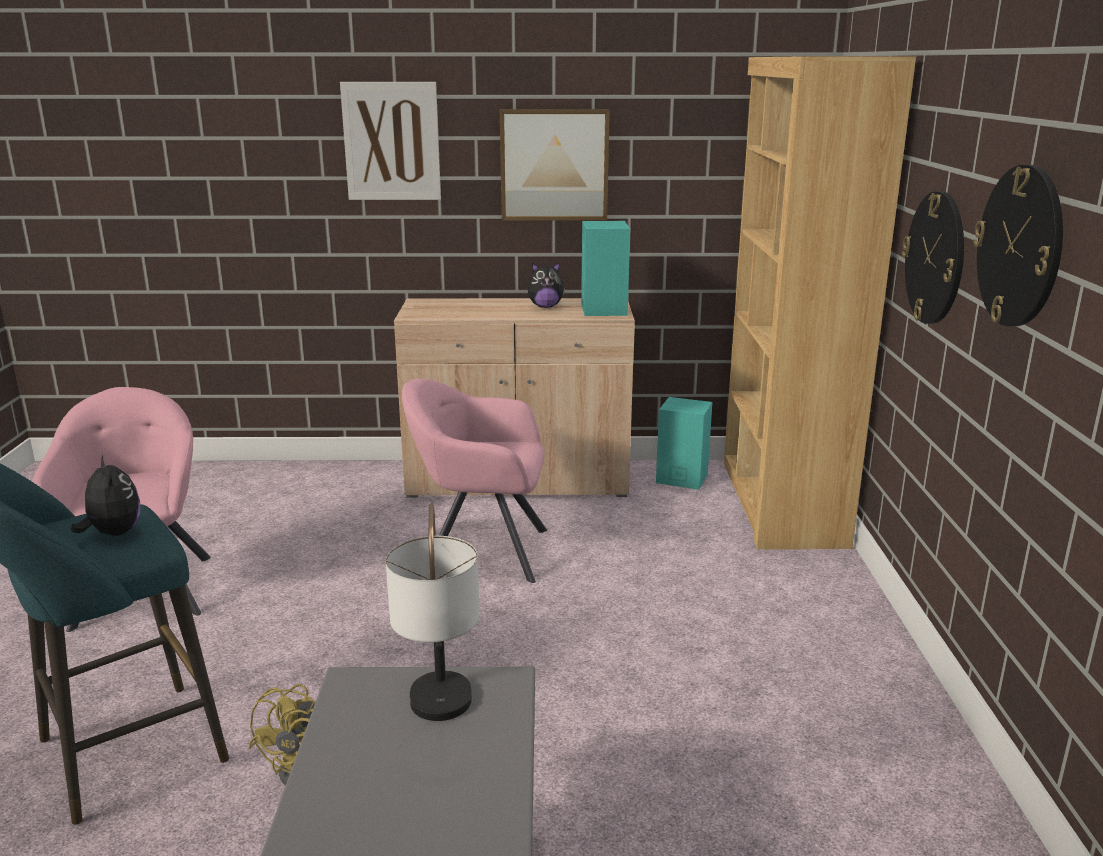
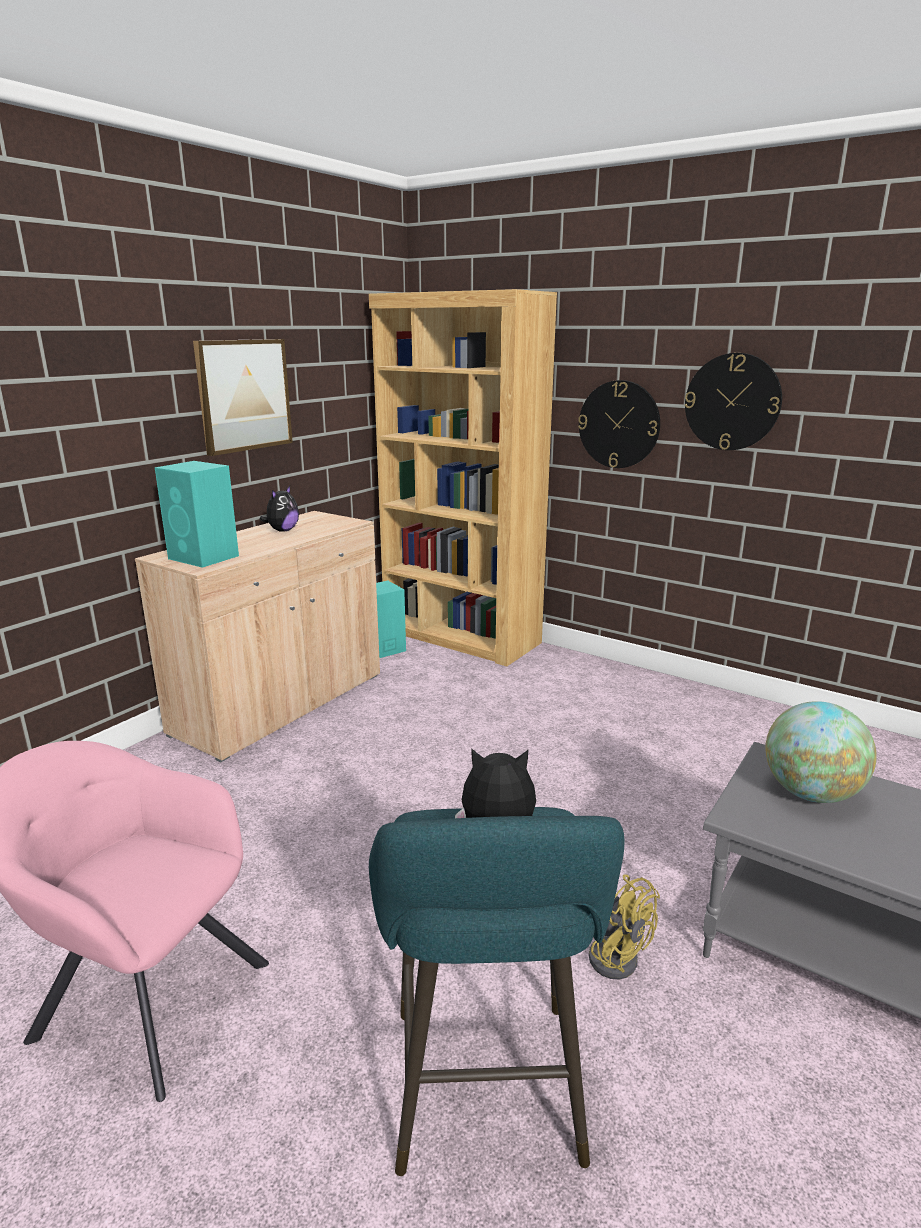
camera: 55 degrees left, 0 degrees up
picture [340,82,441,200] -> none
table lamp [386,503,480,721] -> globe [766,701,877,803]
pink armchair [402,378,547,583] -> none
turquoise speaker [581,221,630,316] -> turquoise speaker moved to [155,461,239,568]

